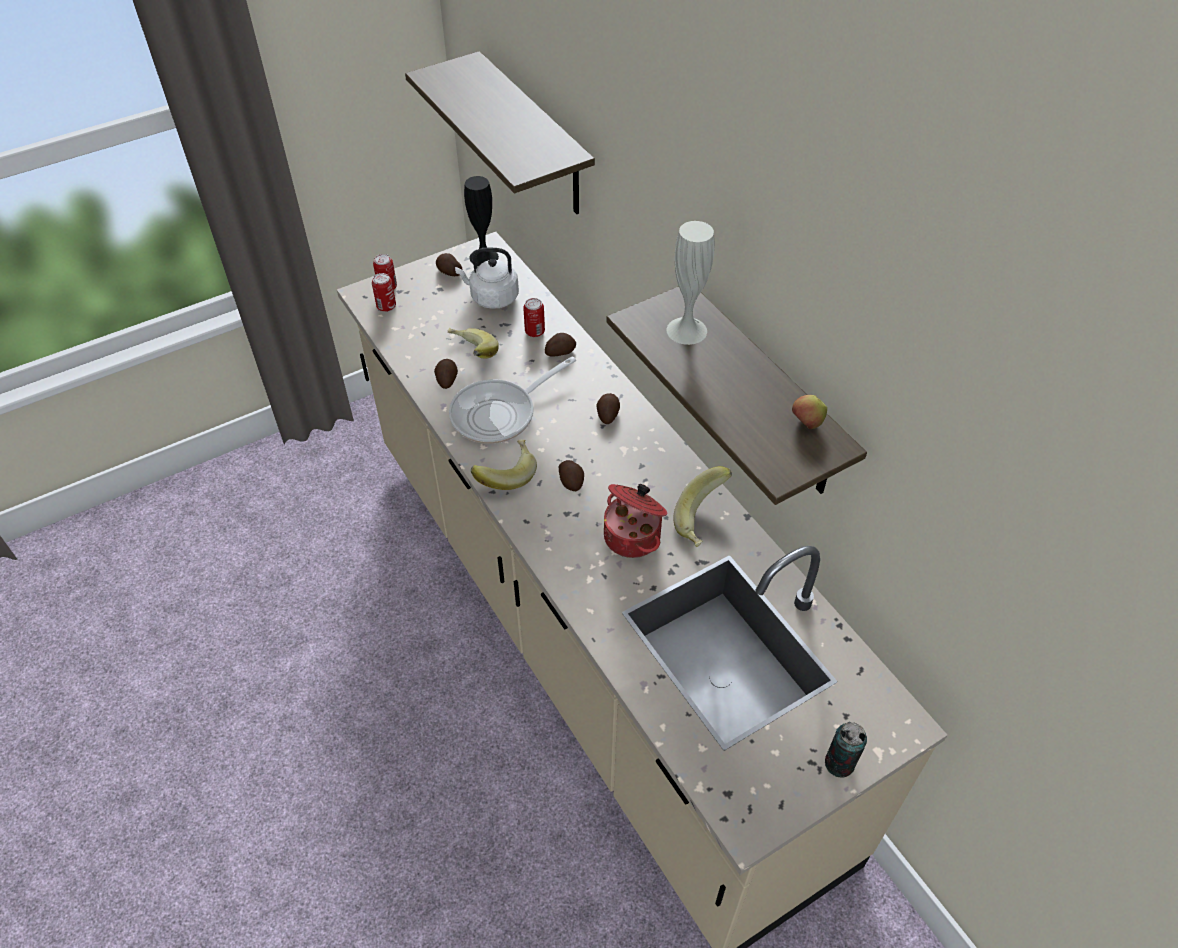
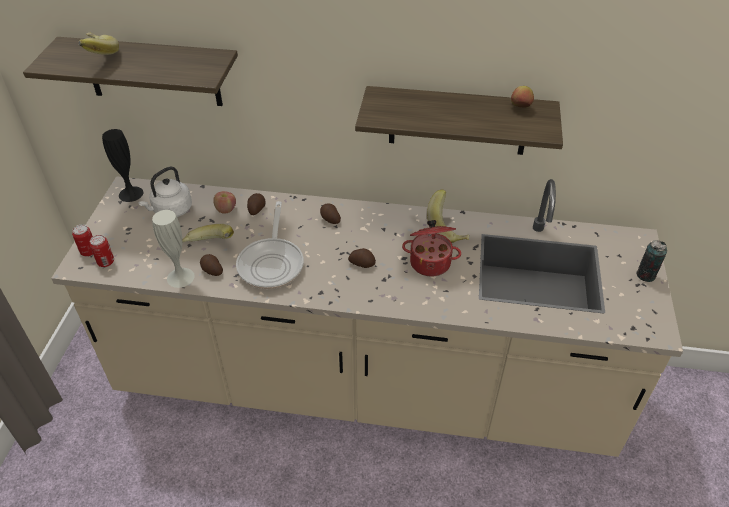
camera: 50 degrees left, 5 degrees down
potato [436,253,462,276] -> none
banana [471,439,537,490] -> banana moved to [78,32,119,55]
can [523,298,545,337] -> apple [213,191,236,213]
white vase [667,221,715,345] -> white vase moved to [152,210,195,288]

